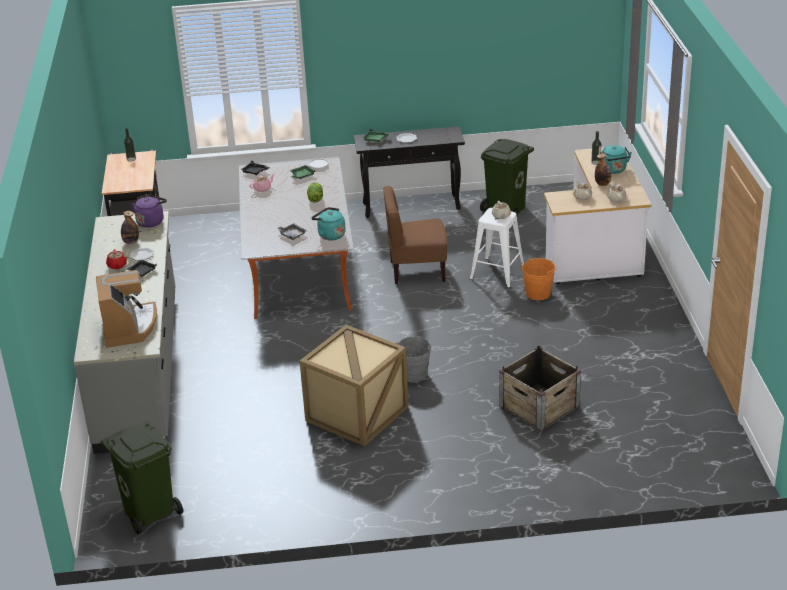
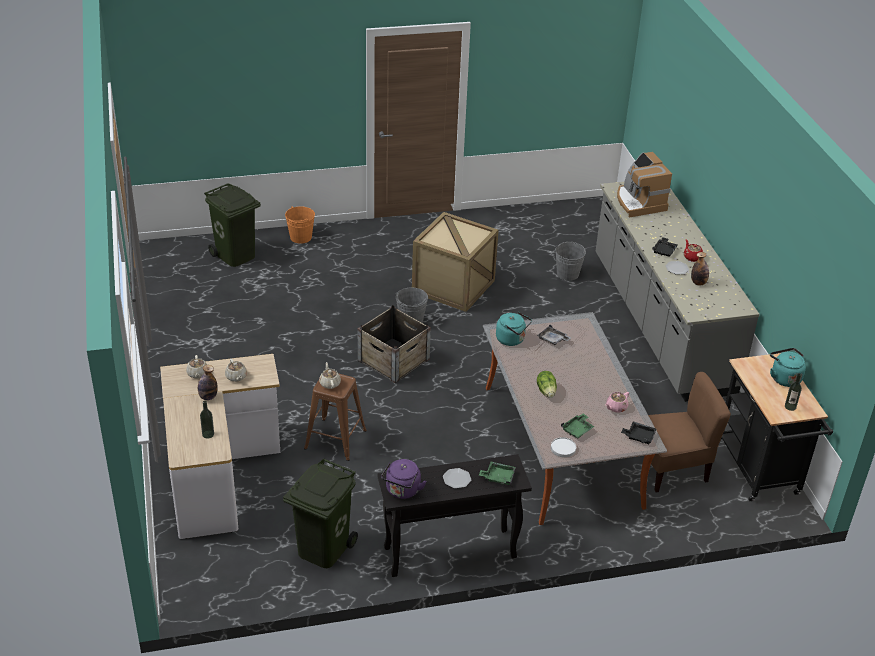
camera: 170 degrees right, 5 degrees up
green trash can [101,420,183,534] -> green trash can moved to [204,183,261,267]
purple kettle [132,194,167,227] -> purple kettle moved to [381,459,427,499]
brown chair [383,186,447,284] -> brown chair moved to [648,372,731,493]
white stool [470,208,524,288] -> brown stool [304,373,367,461]
crate [499,346,581,432] -> crate moved to [358,305,431,383]
orange bucket [522,258,556,300] -> orange bucket moved to [285,206,315,244]
turquoise kettle [601,145,632,174] -> turquoise kettle moved to [770,348,806,387]
none -> grey bucket [555,242,586,281]

